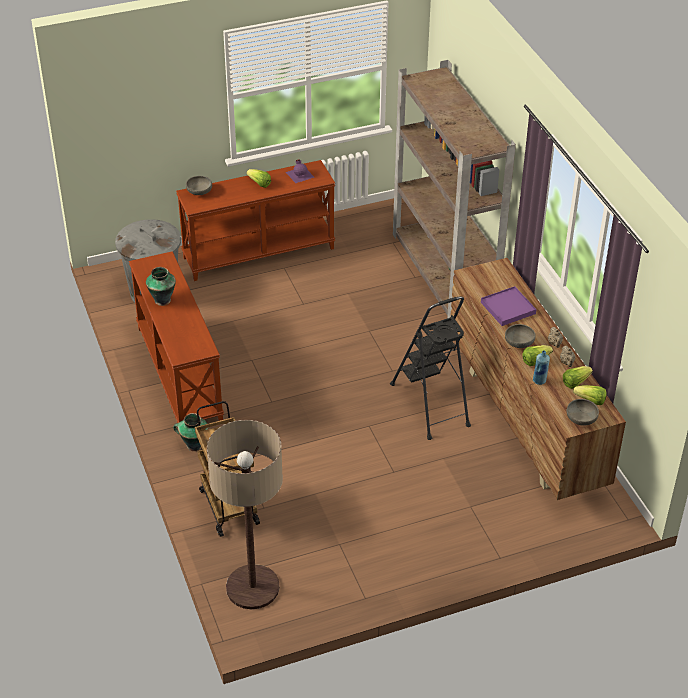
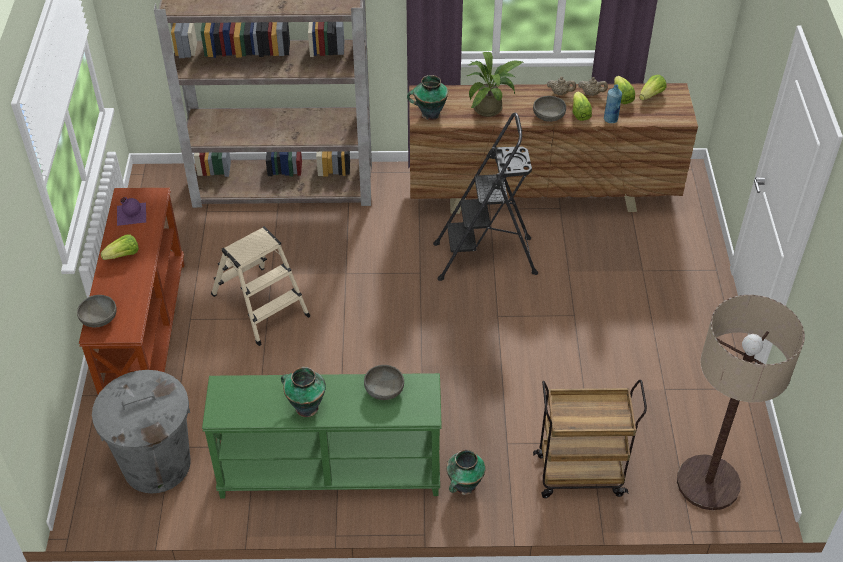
camera: 70 degrees left, 5 degrees up
brown console table [129,251,224,423] -> green console table [202,373,442,499]
purple tray [481,286,536,326] -> potted plant [467,52,523,117]
grey bowl [567,399,599,426] -> grey bowl moved to [364,365,404,400]
none -> beige step ladder [211,226,310,346]
none -> vase [407,75,448,120]

